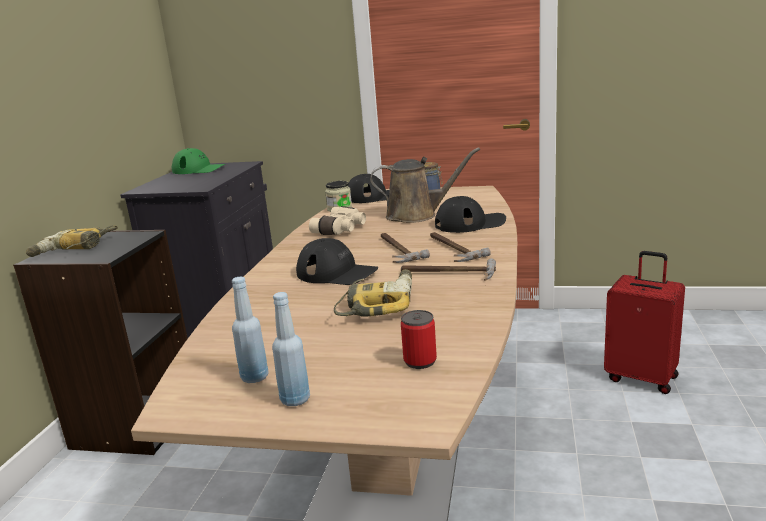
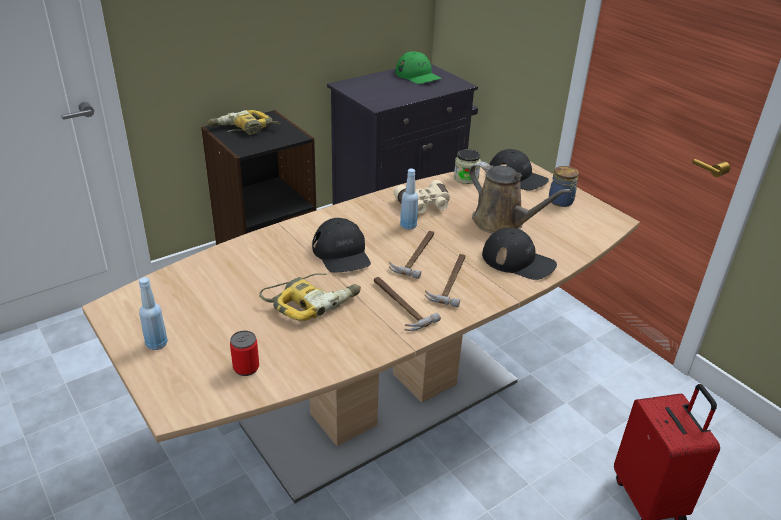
camera: 40 degrees right, 15 degrees up
blue bottle [232,277,269,383] -> blue bottle moved to [400,168,418,230]

